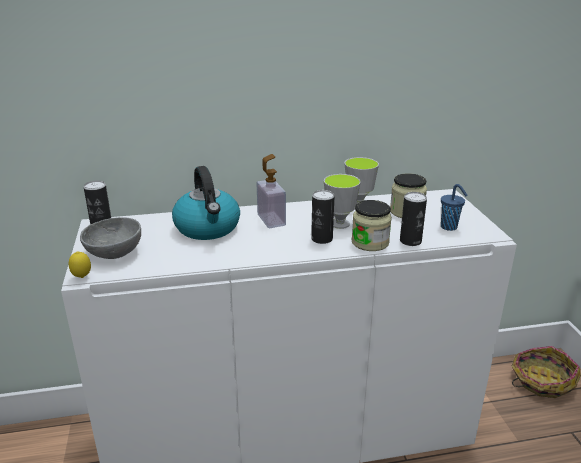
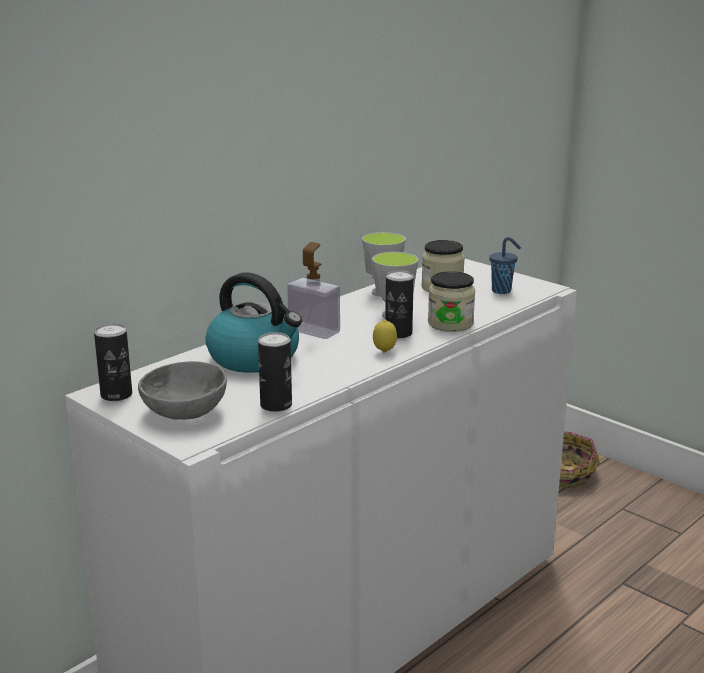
camera: 35 degrees left, 5 degrees down
lemon [69,251,91,278] -> lemon moved to [373,320,397,353]
can [400,192,427,246] -> can moved to [258,332,292,412]

